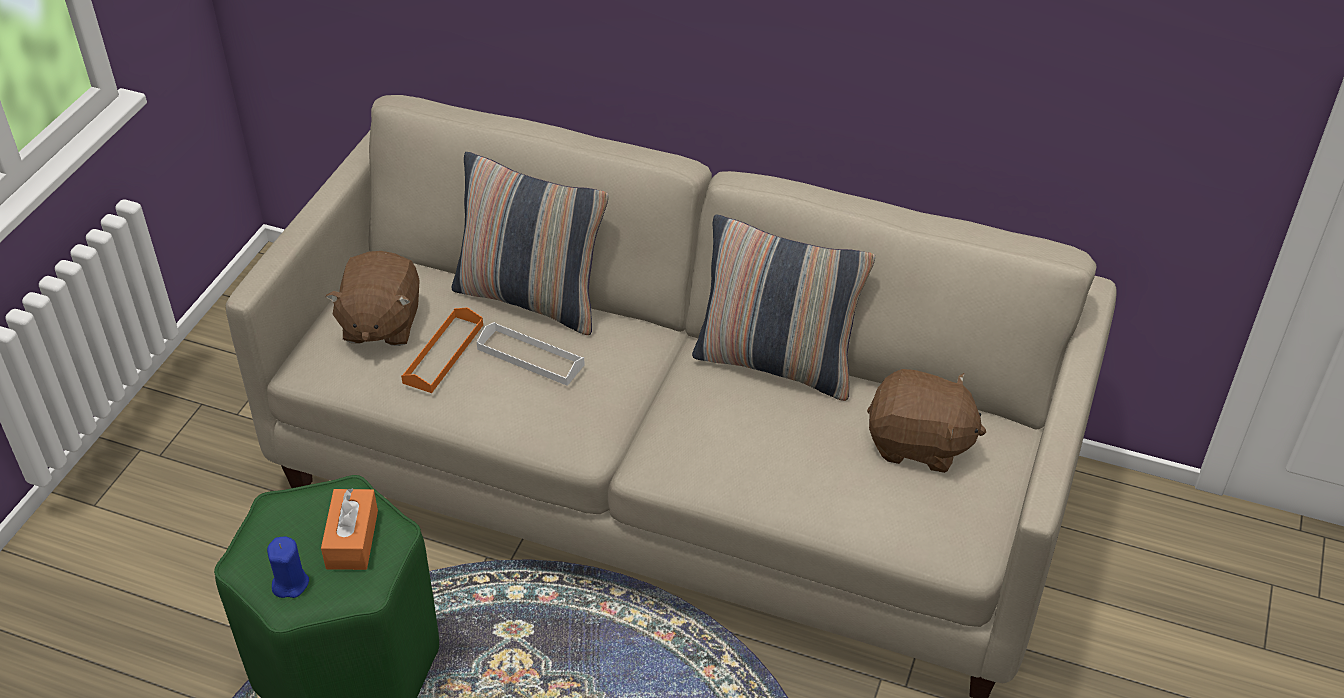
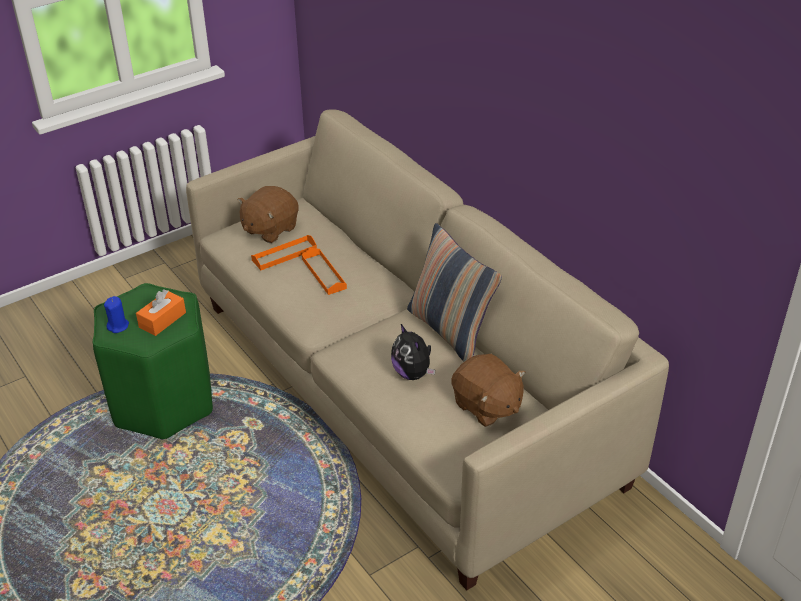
camera: 35 degrees right, 5 degrees down
pillow [452,152,609,335] -> none
white tray [477,322,585,386] -> orange tray [302,248,347,295]
none -> plush toy [391,324,435,380]

